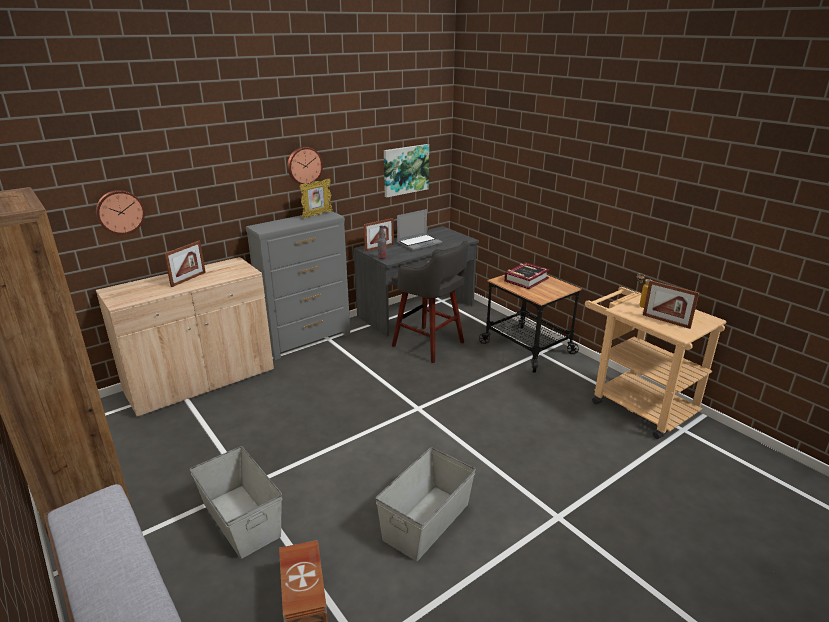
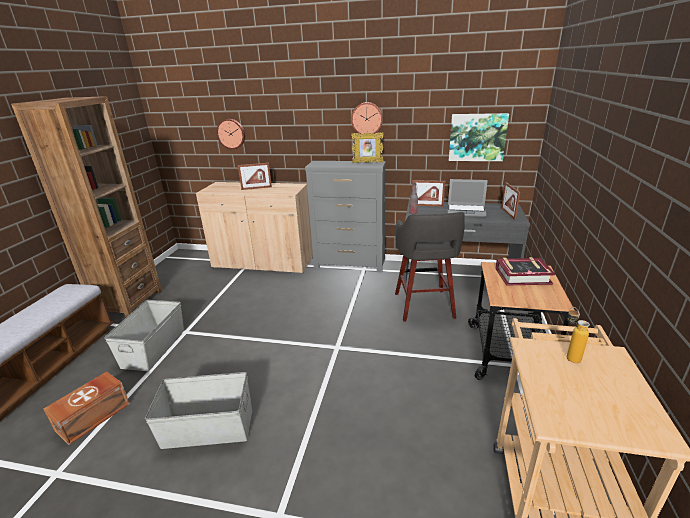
camera: 50 degrees right, 0 degrees up
picture frame [643,280,699,329] -> picture frame moved to [501,182,520,220]

